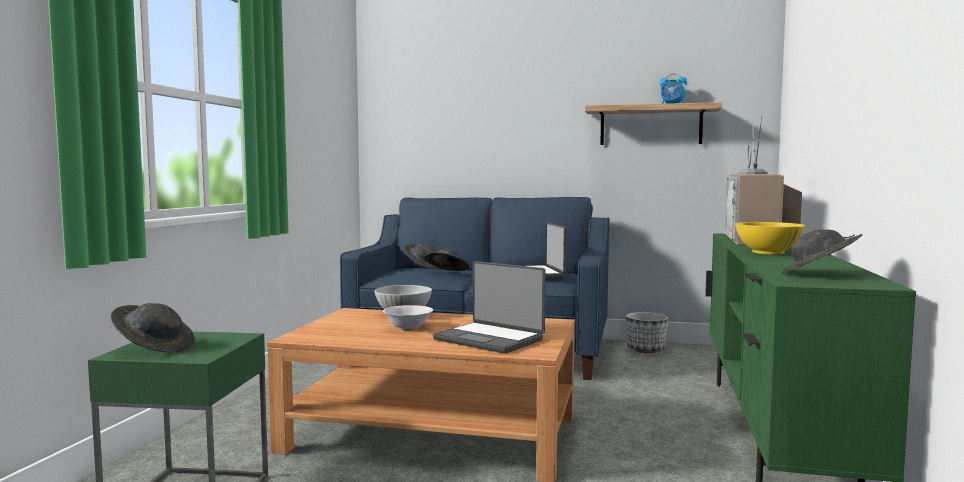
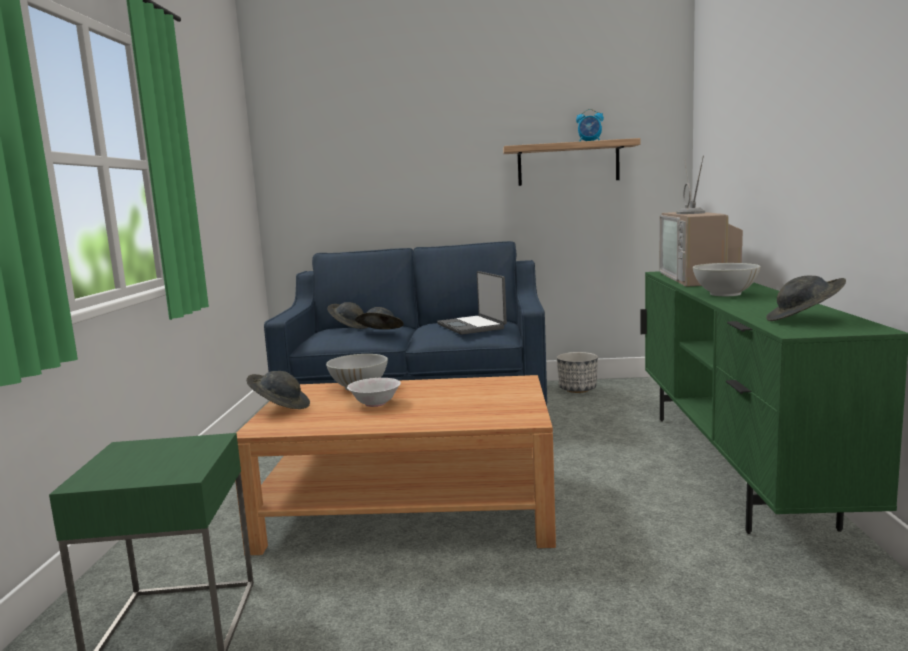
camera: 10 degrees left, 5 degrees up
grey hat [111,303,195,353] -> grey hat moved to [246,371,310,409]
laptop [433,261,546,353] -> none
yellow bowl [735,222,805,254] -> white bowl [693,263,761,296]

